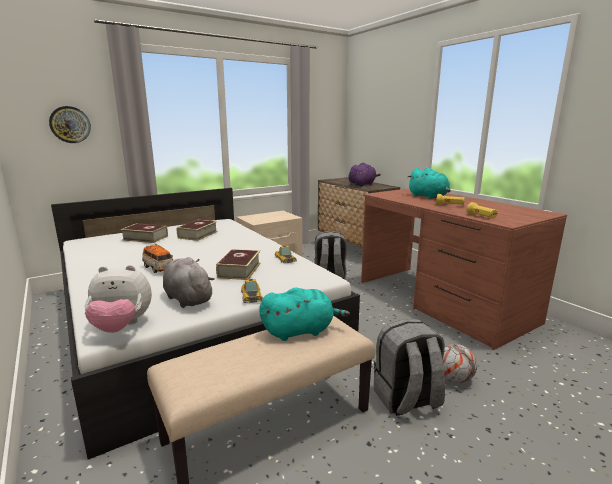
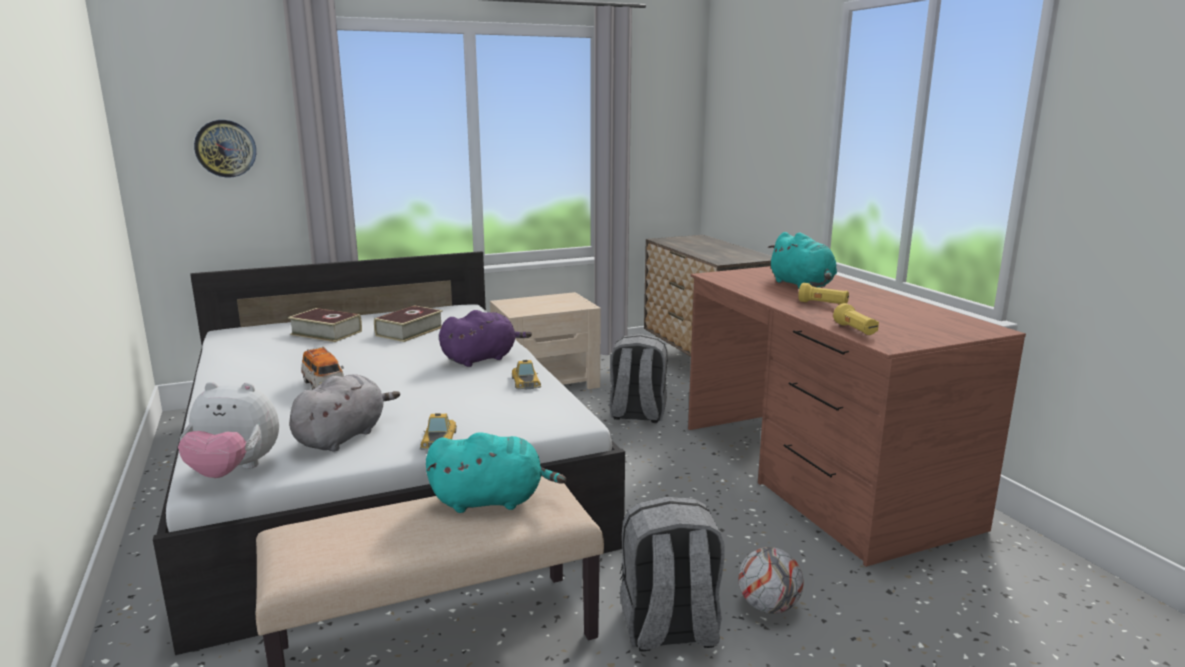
camera: 10 degrees right, 0 degrees up
grey plush toy [163,257,215,308] -> grey plush toy turned 60 degrees clockwise [289,374,400,452]
book [216,249,261,280] -> none
purple plush toy [348,162,381,187] -> purple plush toy moved to [439,310,532,367]

